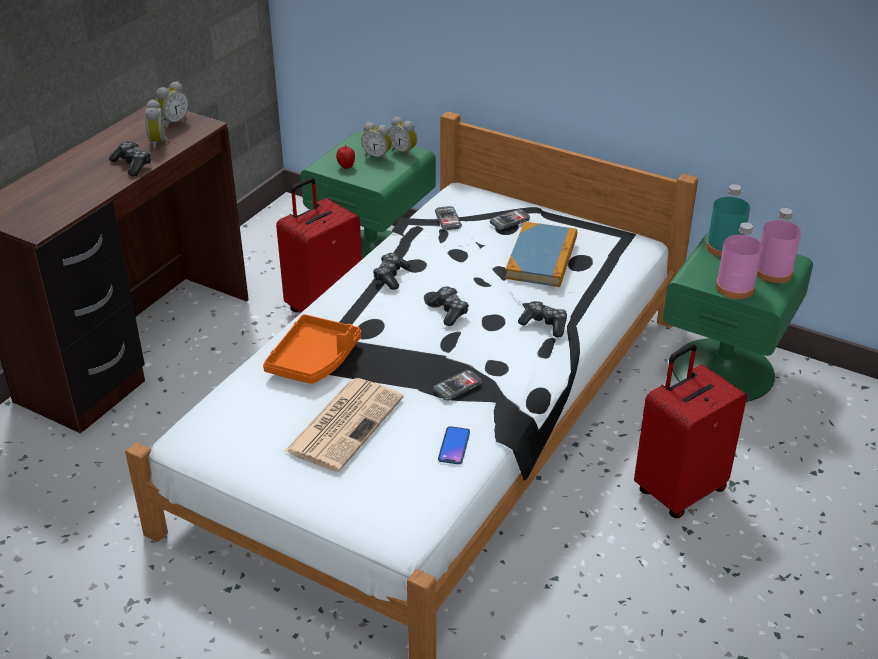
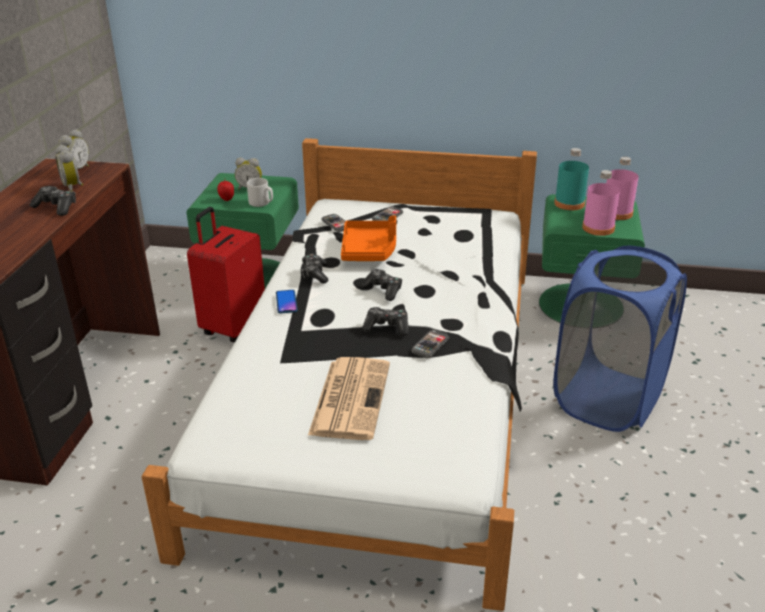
camera: 20 degrees left, 5 degrees down
orange tray [263,314,361,384] -> orange tray moved to [341,215,396,261]
alarm clock [389,117,417,157] -> none
phone [438,426,470,464] -> phone moved to [276,290,297,314]
book [505,222,577,287] -> none
game controller [518,301,567,338] -> game controller moved to [362,307,409,336]
red suitcase [634,344,747,518] -> blue laundry basket [553,246,687,432]
none -> grey mug [247,178,273,207]

